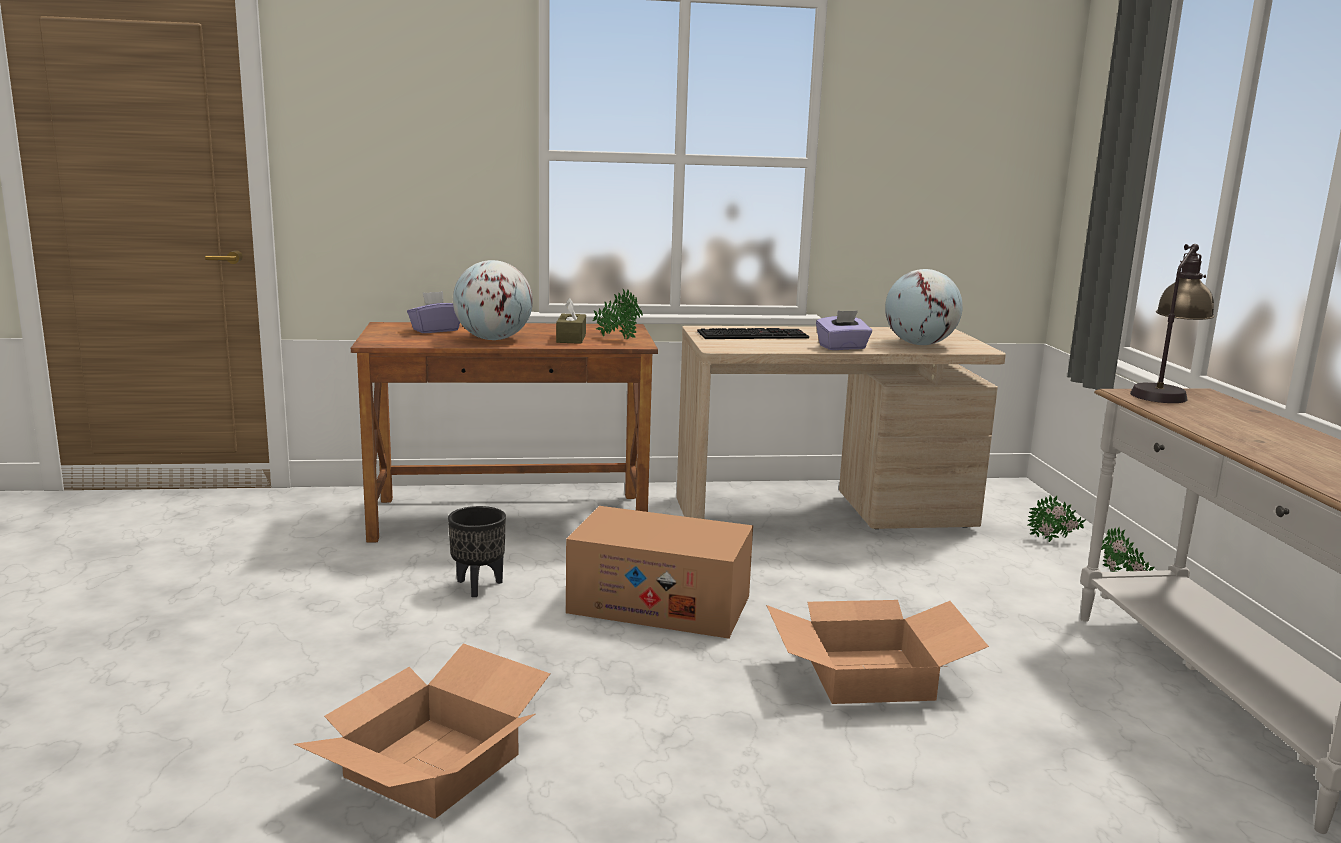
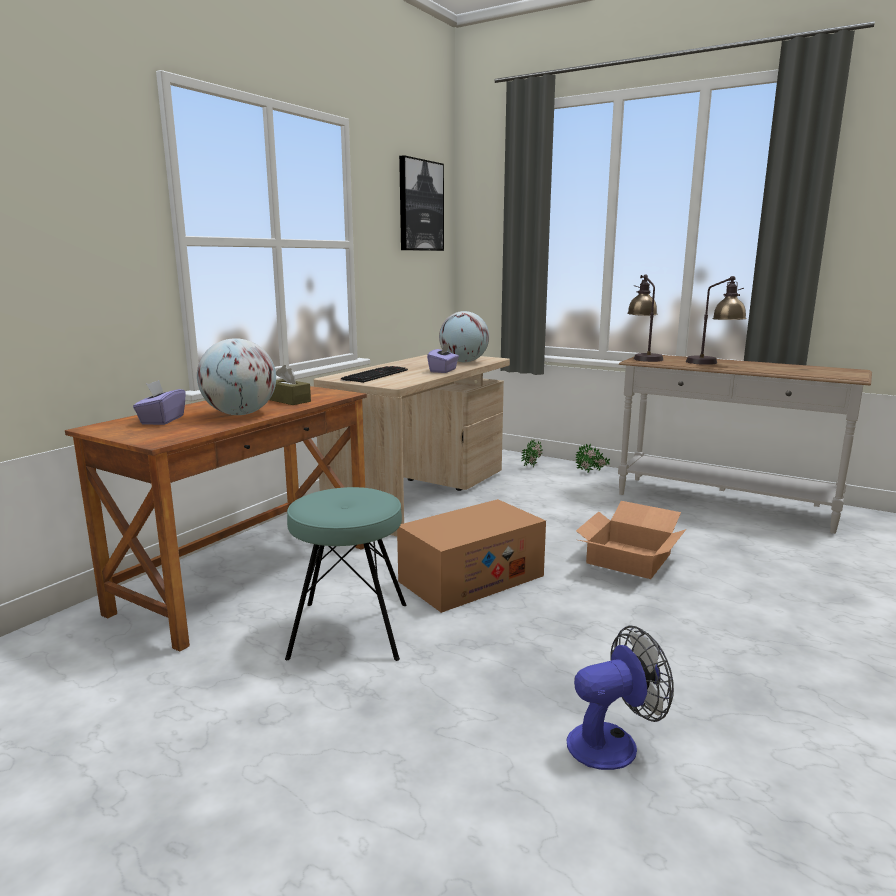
camera: 50 degrees left, 0 degrees up
cardboard box [294,643,550,819] -> fan [567,626,674,770]
black planter [448,506,506,597] -> turquoise stool [285,487,406,661]
potted plant [592,289,643,340] -> none
none -> picture [399,155,444,251]
none -> table lamp [686,276,747,365]

